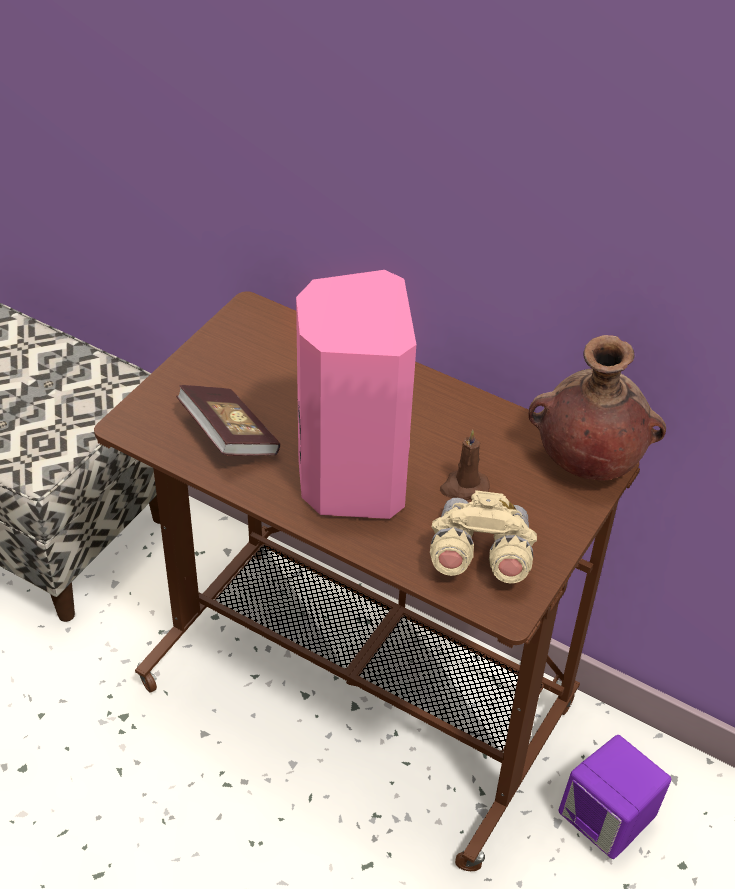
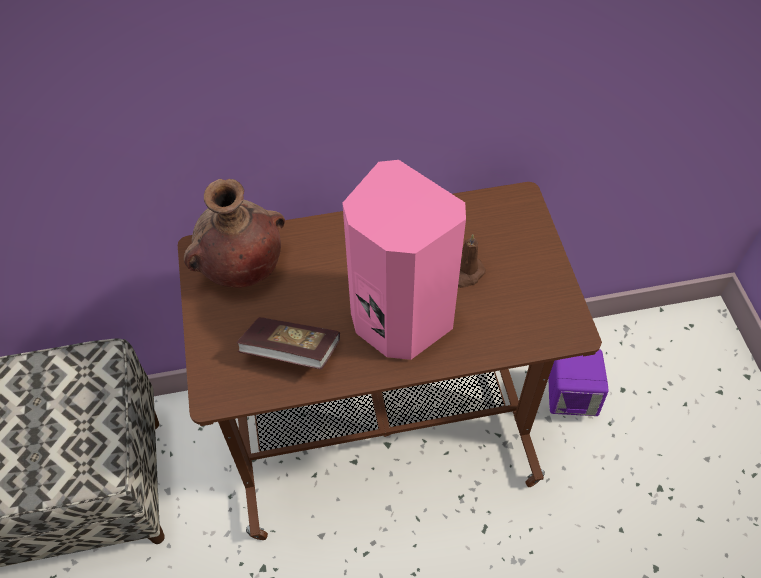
camera: 40 degrees left, 10 degrees up
beige binoculars [430,490,537,583] -> none
brown vase [529,335,666,481] -> brown vase moved to [183,179,285,288]

